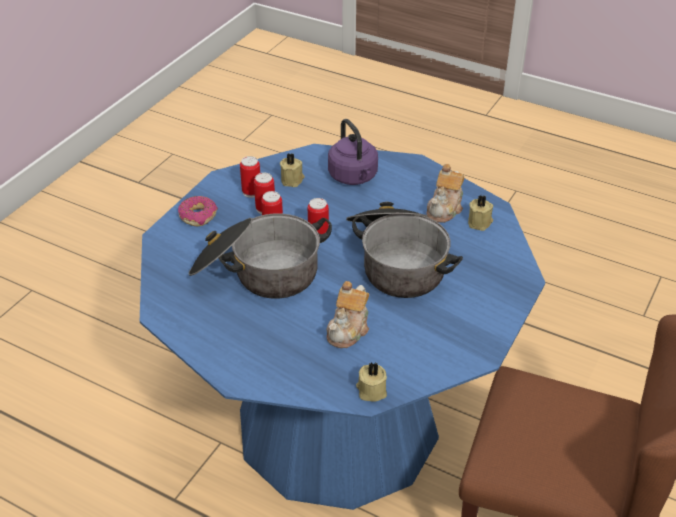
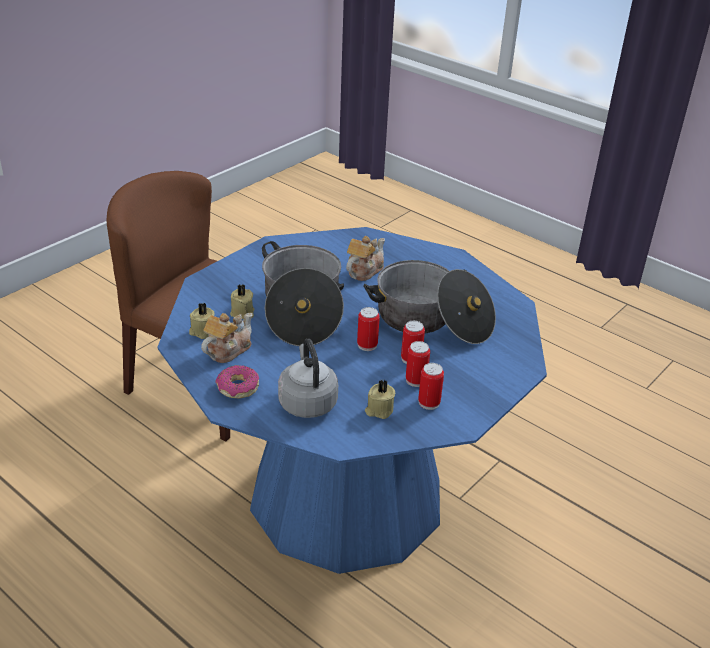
camera: 170 degrees left, 5 degrees down
donut [178,196,218,227] -> donut moved to [216,365,259,399]
purple kettle [328,119,378,185] -> grey kettle [278,339,338,418]
beige candle [356,362,387,402] -> beige candle moved to [230,284,254,319]

